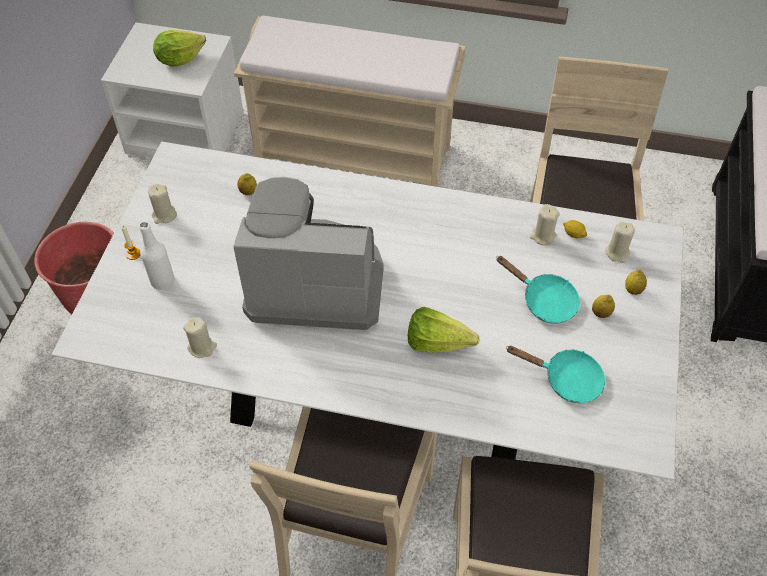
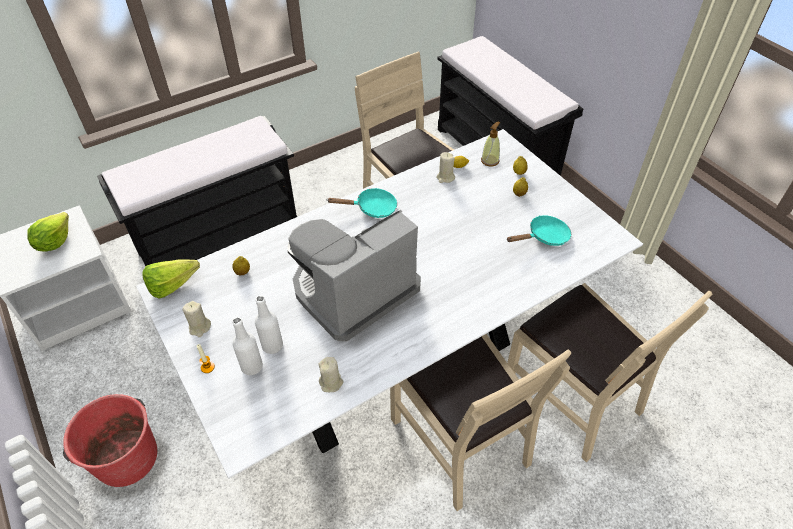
camera: 45 degrees left, 5 degrees down
beige bench [234,16,466,187] -> black bench [97,116,297,266]
lettuce [408,307,480,353] -> lettuce moved to [142,260,200,299]
turquoise frying pan [496,256,580,324] -> turquoise frying pan moved to [328,188,397,218]
beige candle [605,222,635,263] -> soap dispenser [481,122,501,166]
none -> white bottle [255,296,283,354]

